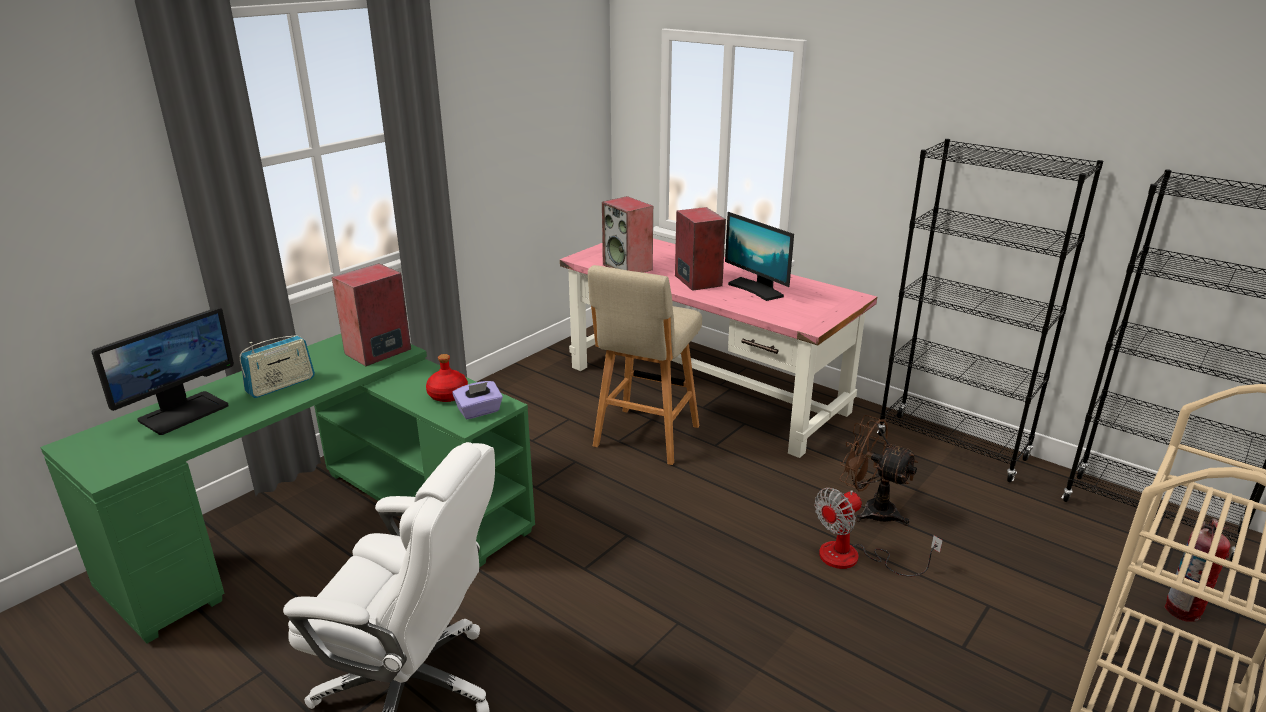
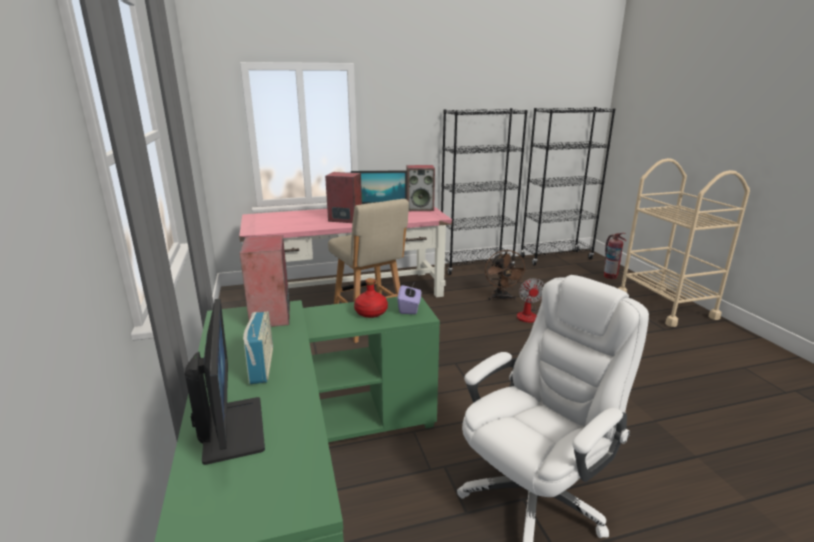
camera: 55 degrees left, 5 degrees down
speaker [602,196,653,273] -> speaker moved to [407,165,435,211]
brown fan [840,415,918,526] -> brown fan turned 75 degrees counterclockwise [485,250,526,301]

